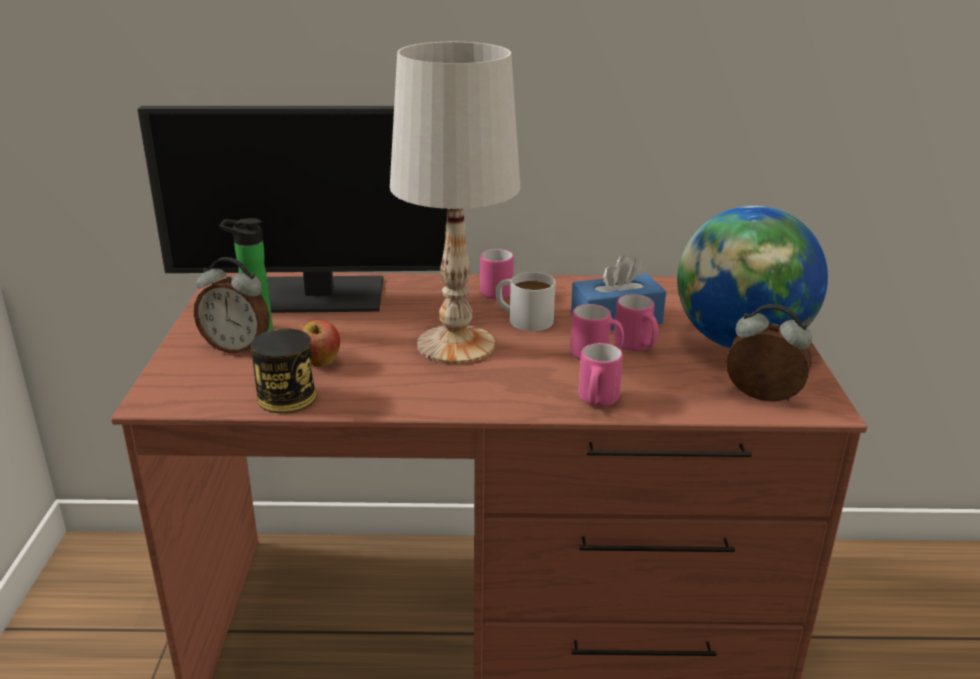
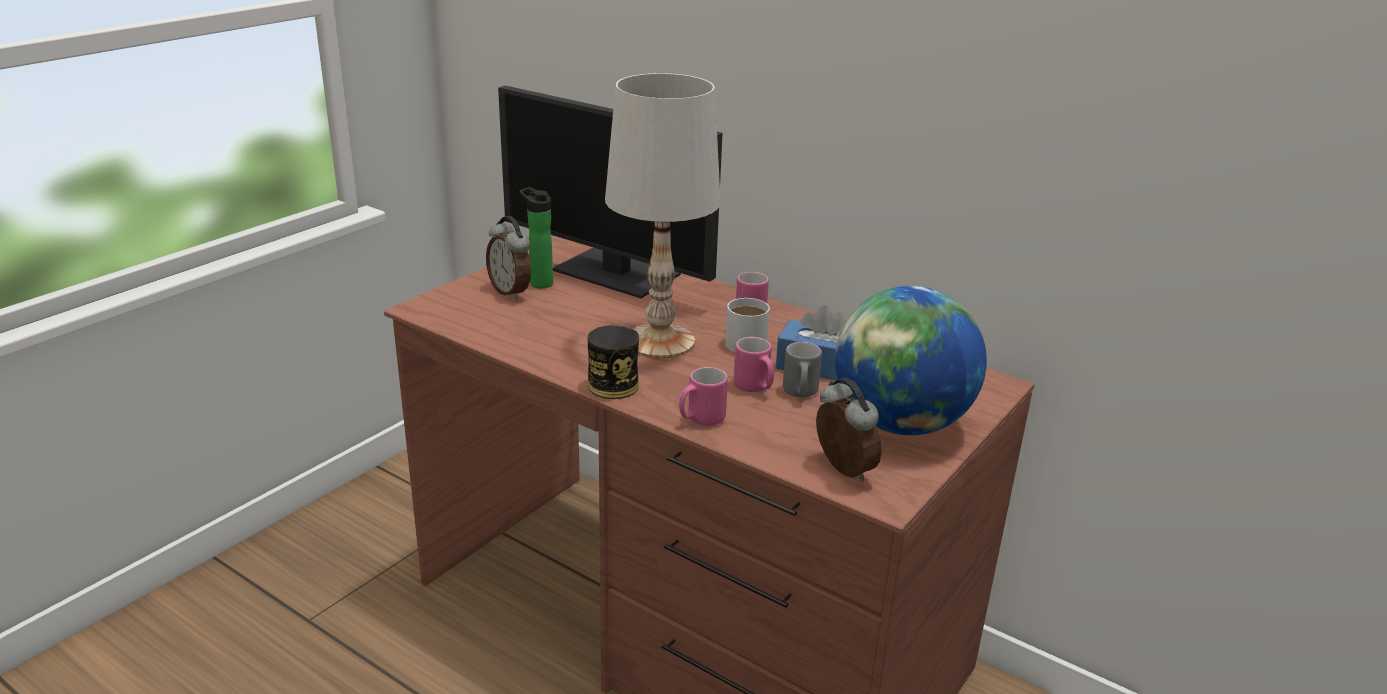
camera: 35 degrees right, 0 degrees up
can [251,329,316,413] -> can moved to [588,325,639,399]
apple [300,320,340,367] -> none
pink mug [614,294,658,351] -> grey mug [783,342,822,397]

